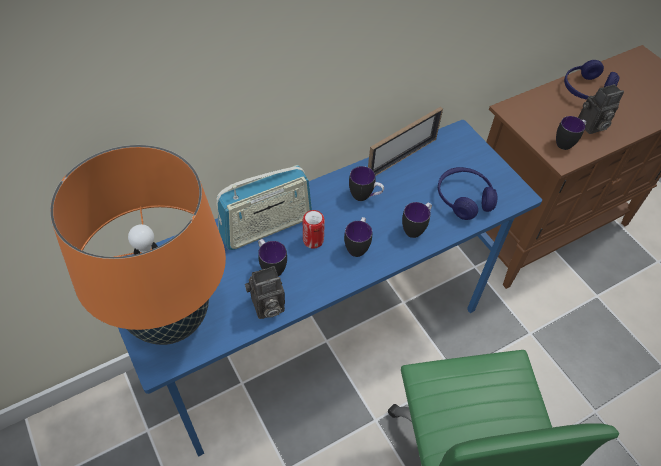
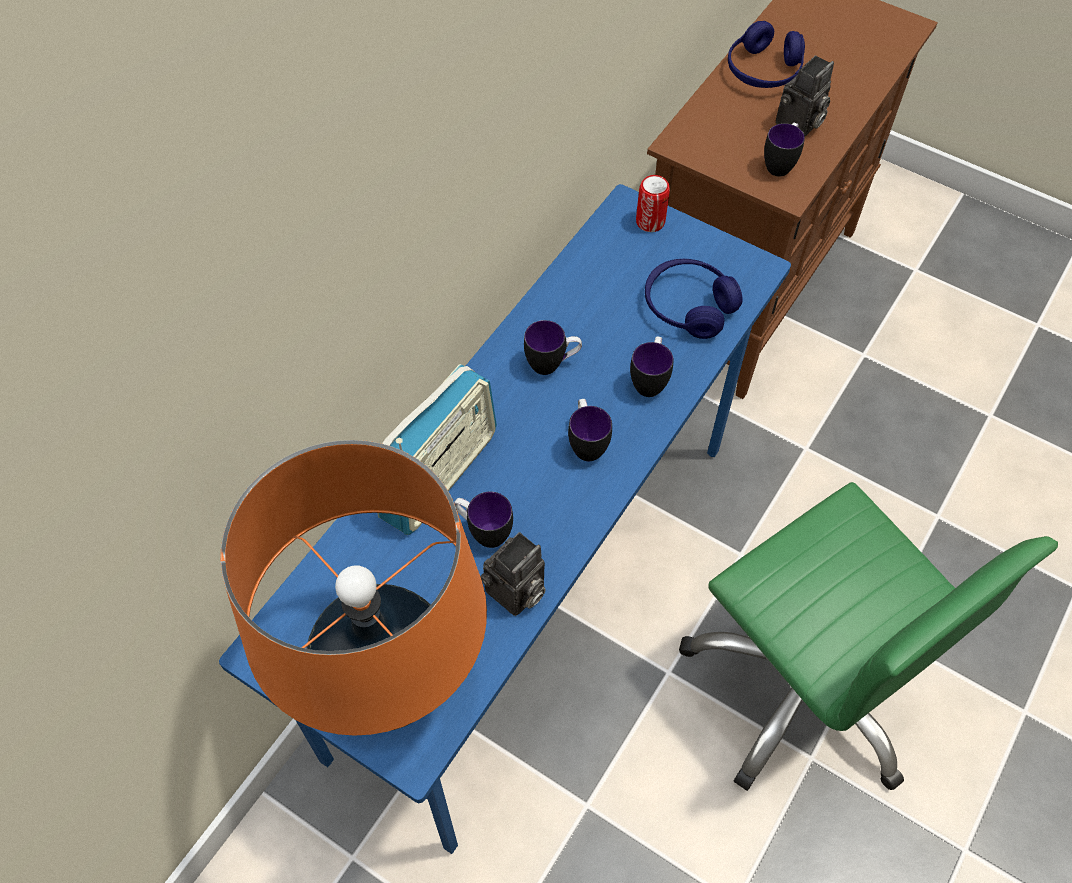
camera: 25 degrees left, 5 degrees up
can [303,210,325,248] -> can moved to [636,175,670,232]
picture frame [368,107,443,176] -> none

